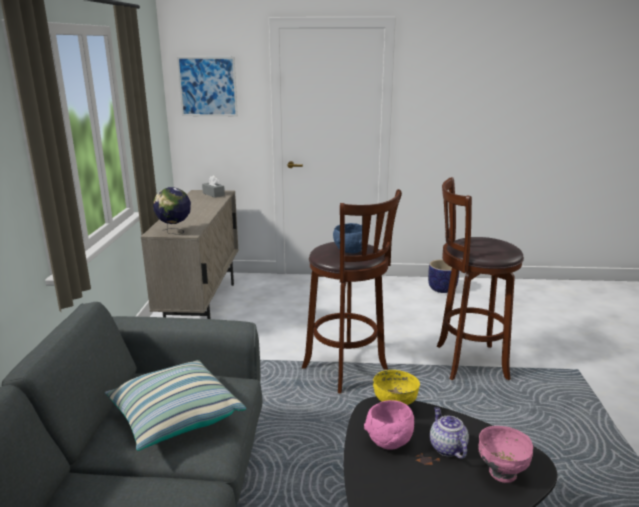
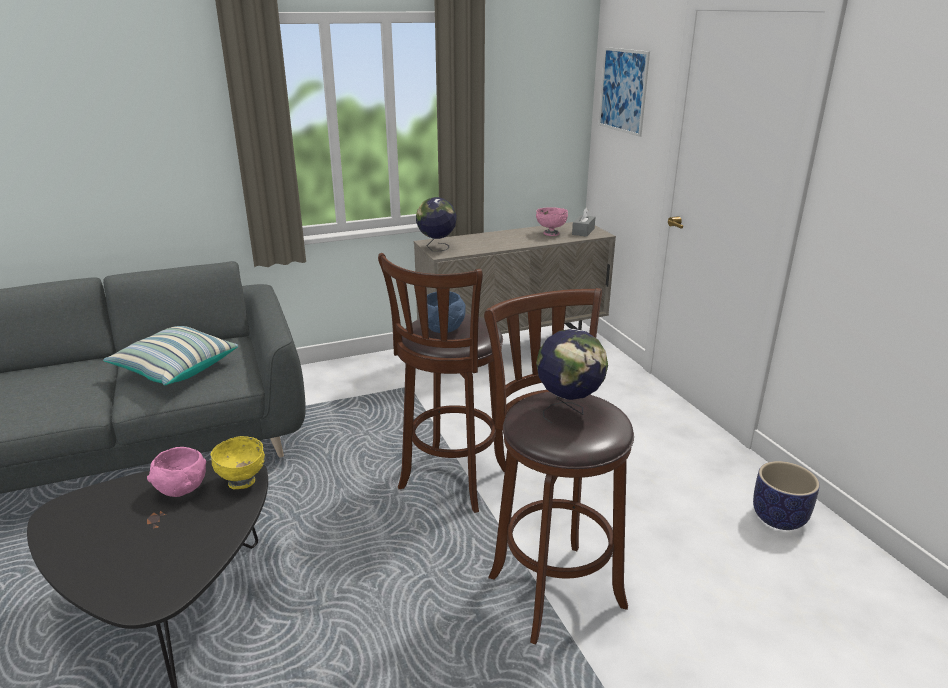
camera: 65 degrees right, 5 degrees up
teapot [430,407,469,459] -> none
pink bowl [478,426,533,483] -> pink bowl moved to [536,207,568,236]
none -> globe [536,329,608,423]

